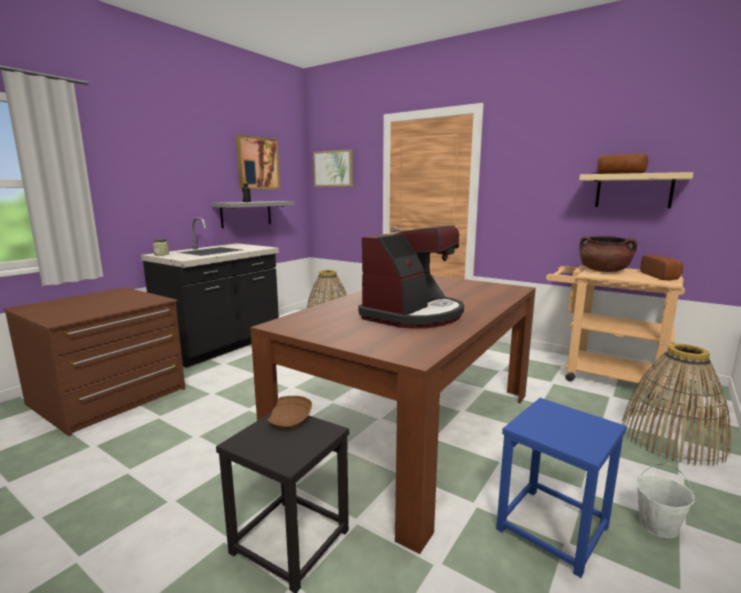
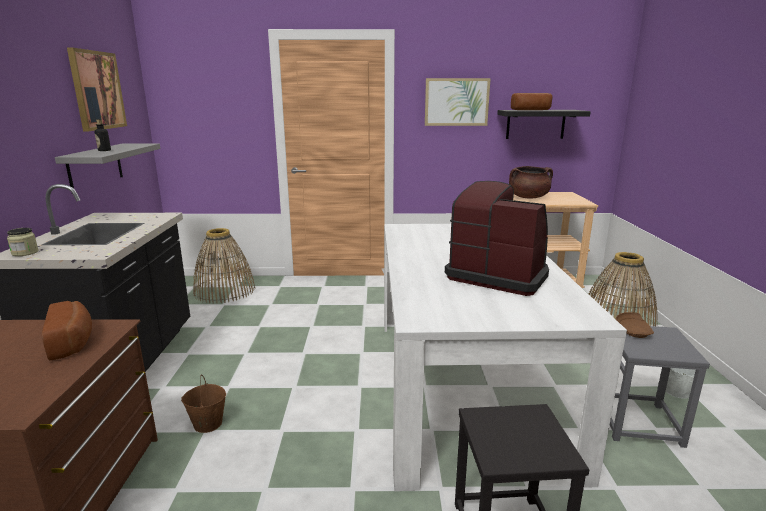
camera: 35 degrees left, 5 degrees up
brown dining table [250,275,536,554] -> white dining table [384,224,627,491]
brown plate [267,396,312,430] -> brown plate moved to [616,312,654,338]
picture [313,149,353,187] -> picture moved to [425,78,491,126]
coffee machine [359,225,464,329] -> coffee machine turned 60 degrees counterclockwise [445,181,549,296]
blue stool [496,398,626,578] -> grey stool [610,326,710,448]
beige shelf [579,172,694,208] -> black shelf [497,110,591,139]
bread [640,255,683,280] -> bread moved to [42,301,92,360]
none -> brown bucket [181,374,226,433]

